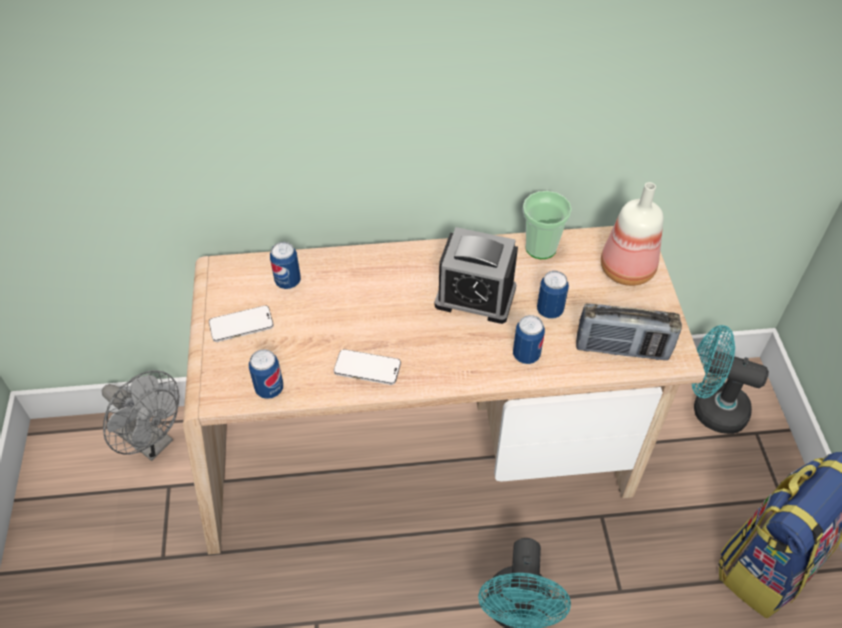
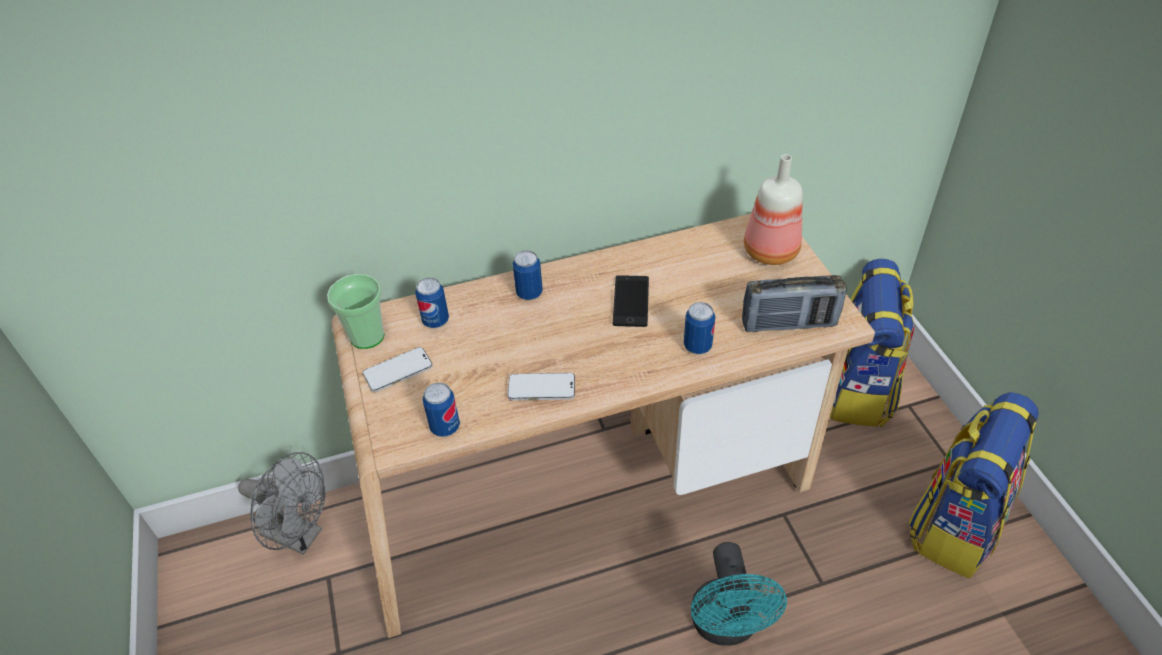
camera: 10 degrees left, 5 degrees down
alarm clock [435,227,518,324] -> phone [613,275,649,327]
cup [523,191,572,259] -> cup moved to [327,274,384,349]
can [537,271,569,319] -> can moved to [513,250,543,300]
turquoise fan [692,325,769,434] -> backpack [830,259,915,427]

